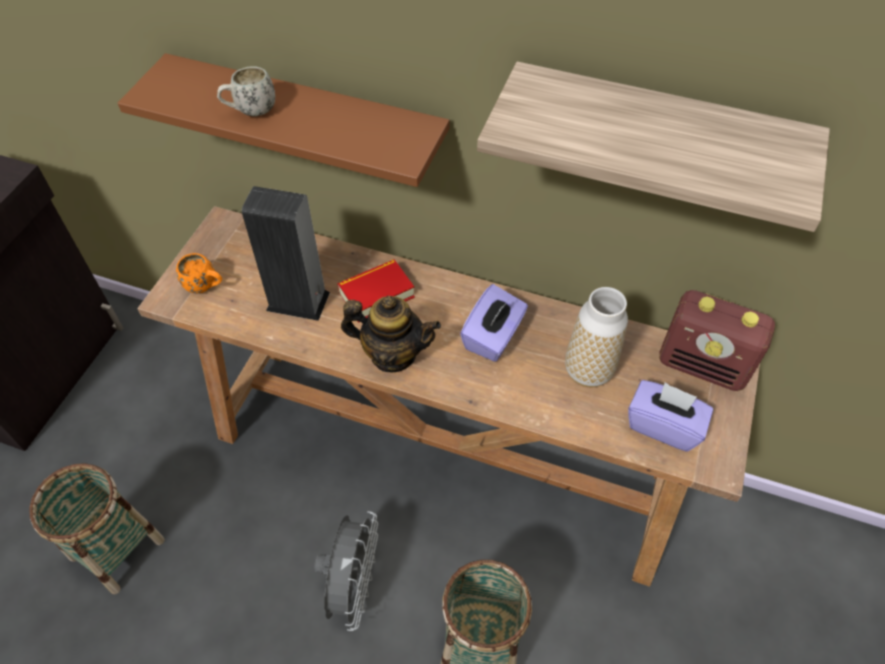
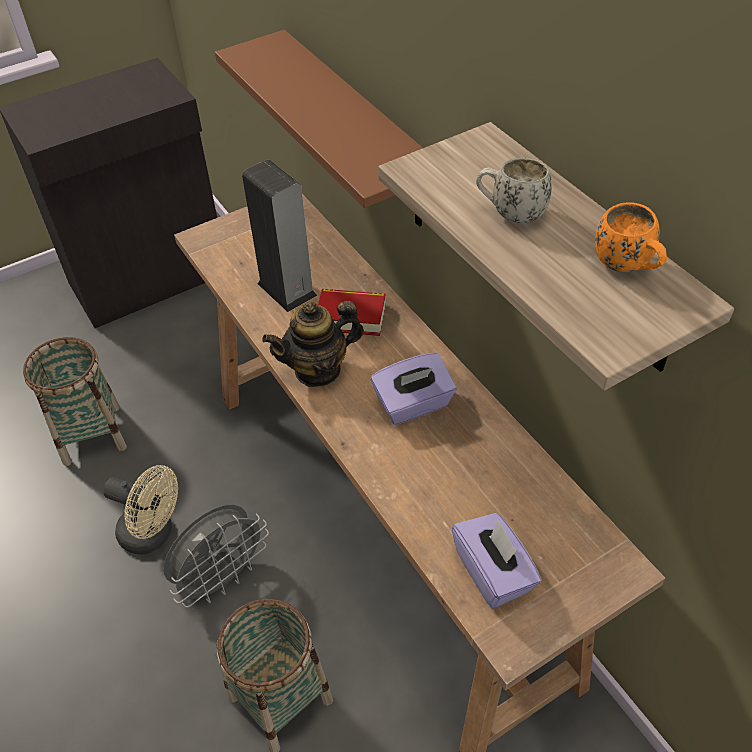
camera: 40 degrees right, 5 degrees down
orange mug [176,253,222,294] -> orange mug moved to [595,202,667,272]
white mug [217,66,275,116] -> white mug moved to [476,158,552,223]
teapot [341,296,441,372] -> teapot turned 105 degrees clockwise [262,301,364,387]
vase [565,287,628,388] -> none
radio [659,290,775,391] -> none
none -> beige fan [103,465,178,554]

